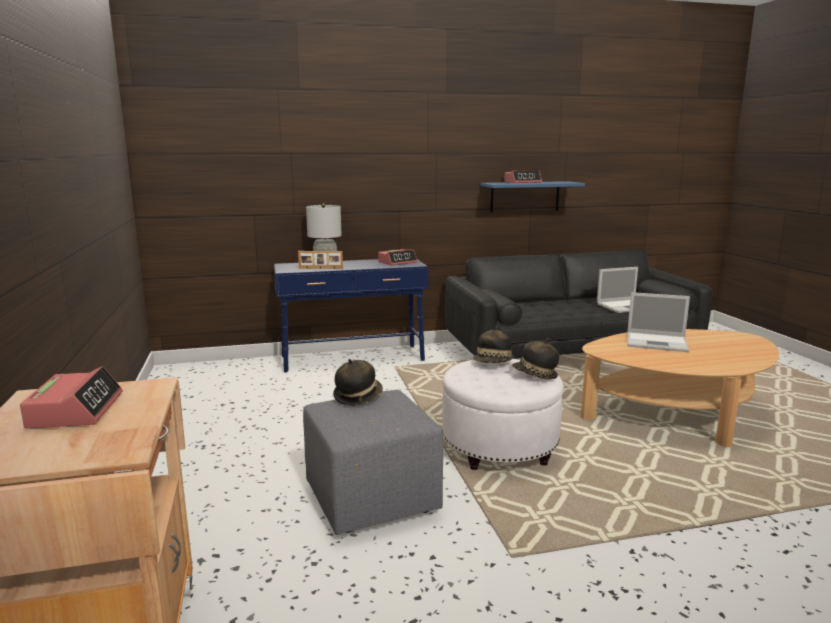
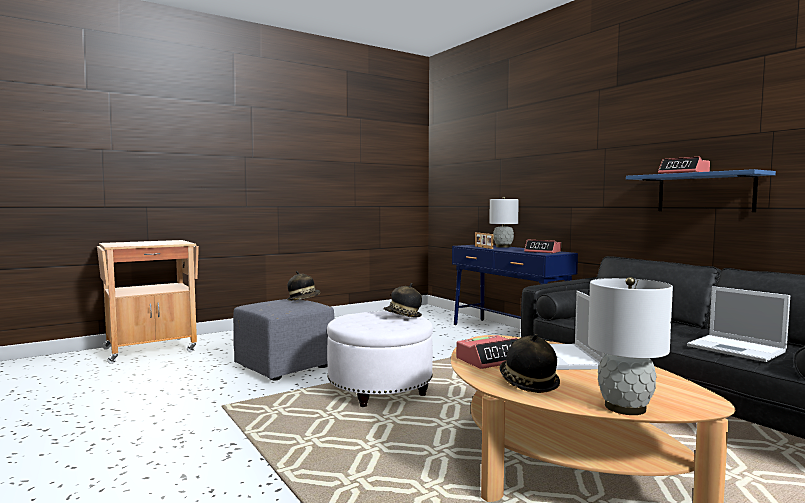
camera: 70 degrees right, 10 degrees down
alarm clock [20,366,123,429] -> alarm clock moved to [456,335,518,369]
hat [512,338,559,379] -> hat moved to [500,334,560,393]
none -> white table lamp [588,277,673,415]

